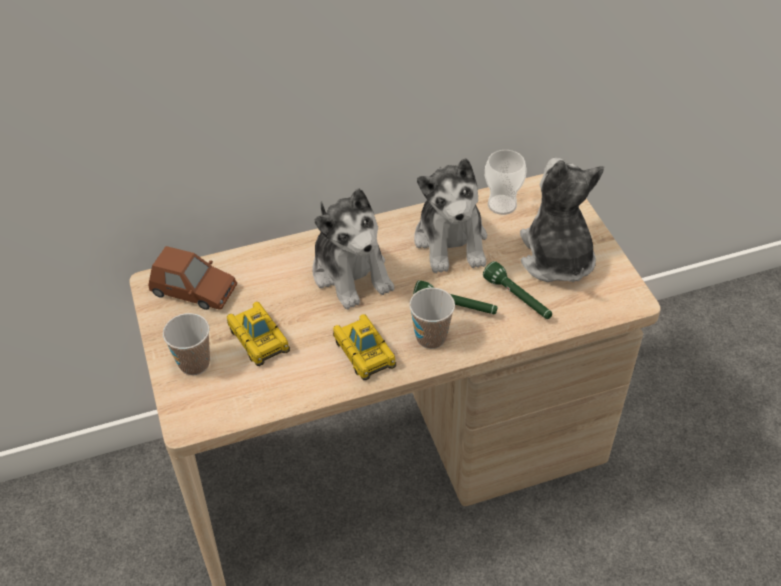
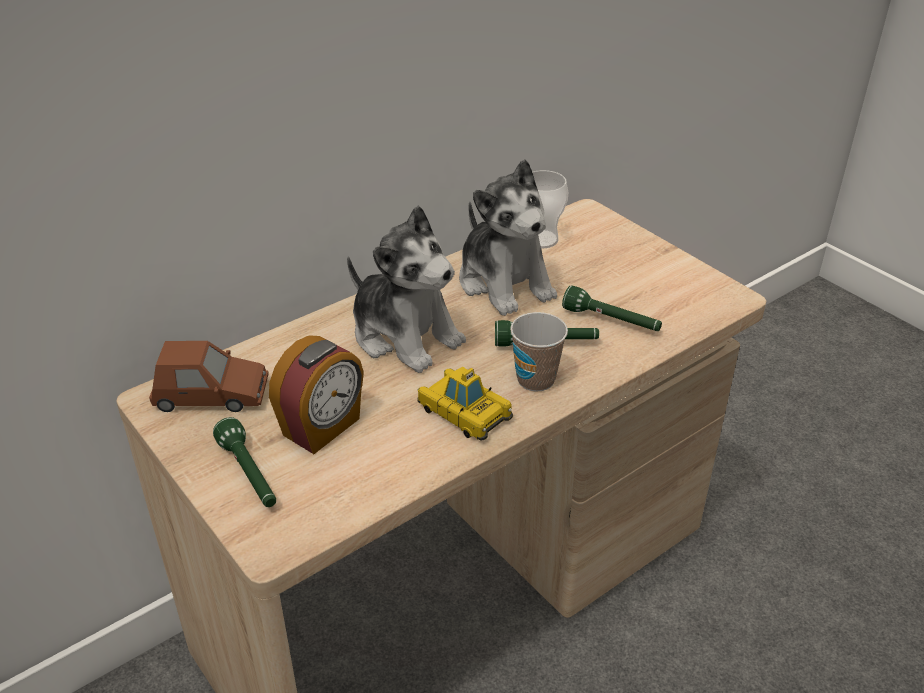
camera: 20 degrees left, 10 degrees down
cup [163,313,210,375] -> green flashlight [213,417,276,507]
toy car [227,302,290,366] -> alarm clock [269,335,364,454]
plush toy [520,158,604,282] -> none

